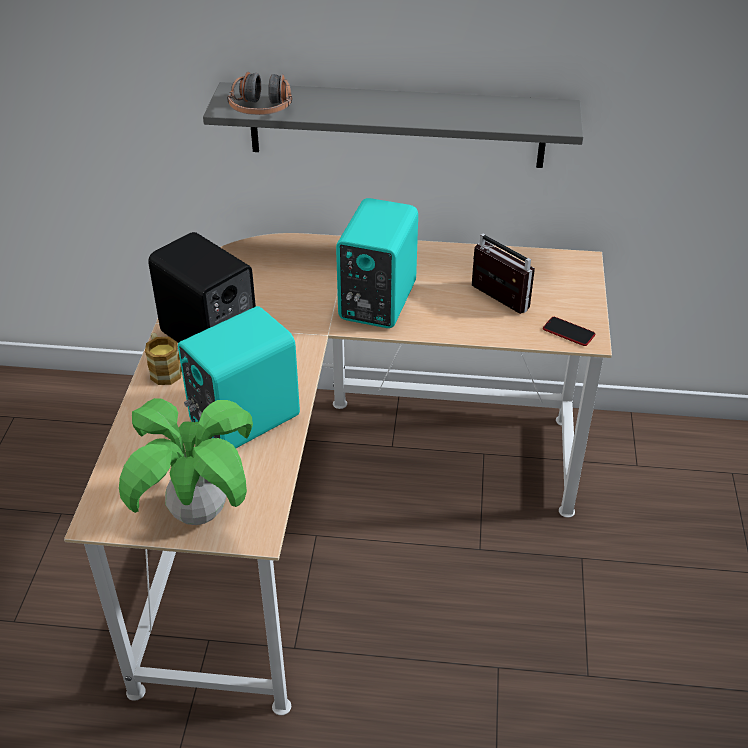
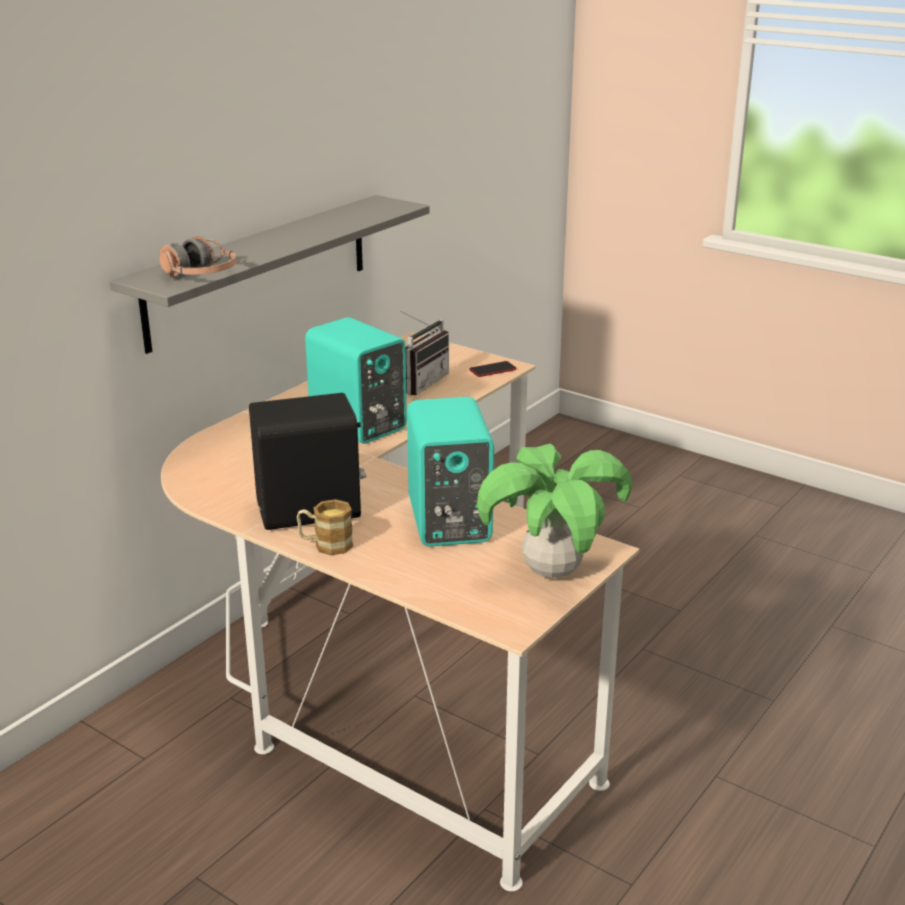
camera: 60 degrees left, 15 degrees down
radio [472,233,535,314] -> radio turned 135 degrees clockwise [400,311,449,395]

